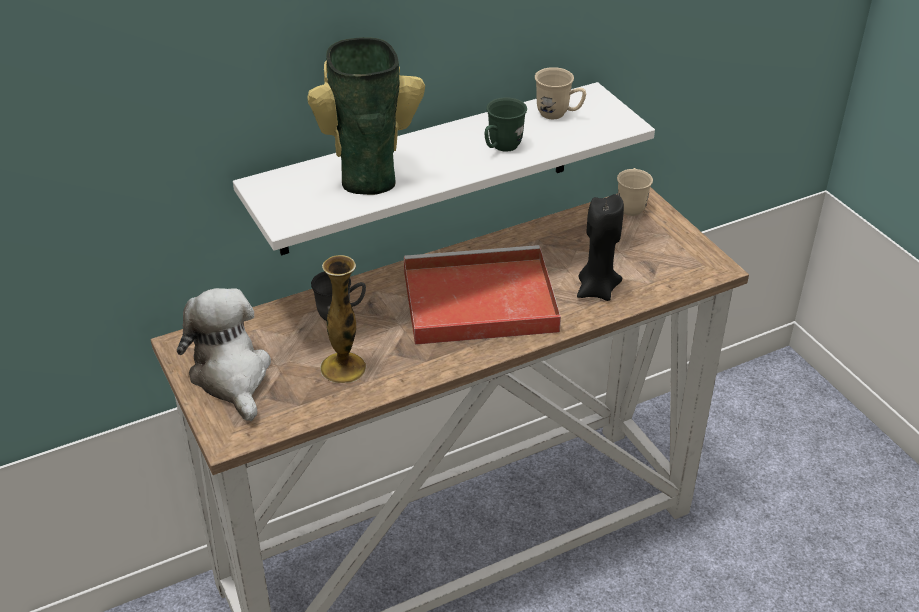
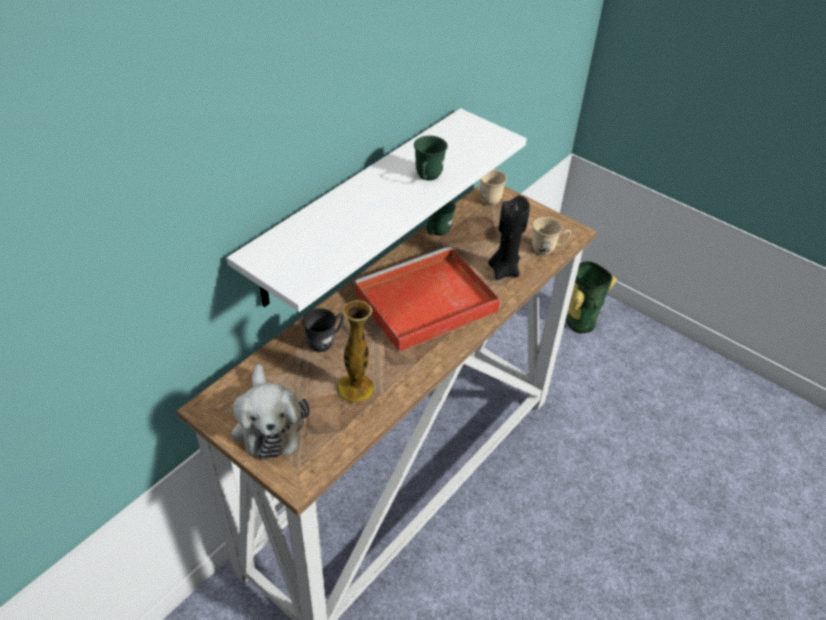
camera: 25 degrees left, 5 degrees up
plush toy [177,288,271,422] -> plush toy turned 150 degrees counterclockwise [232,364,309,460]
vase [307,37,425,195] -> vase moved to [566,261,617,334]
beige mug [535,67,586,119] -> beige mug moved to [532,217,572,256]
none -> green mug [427,201,456,236]

